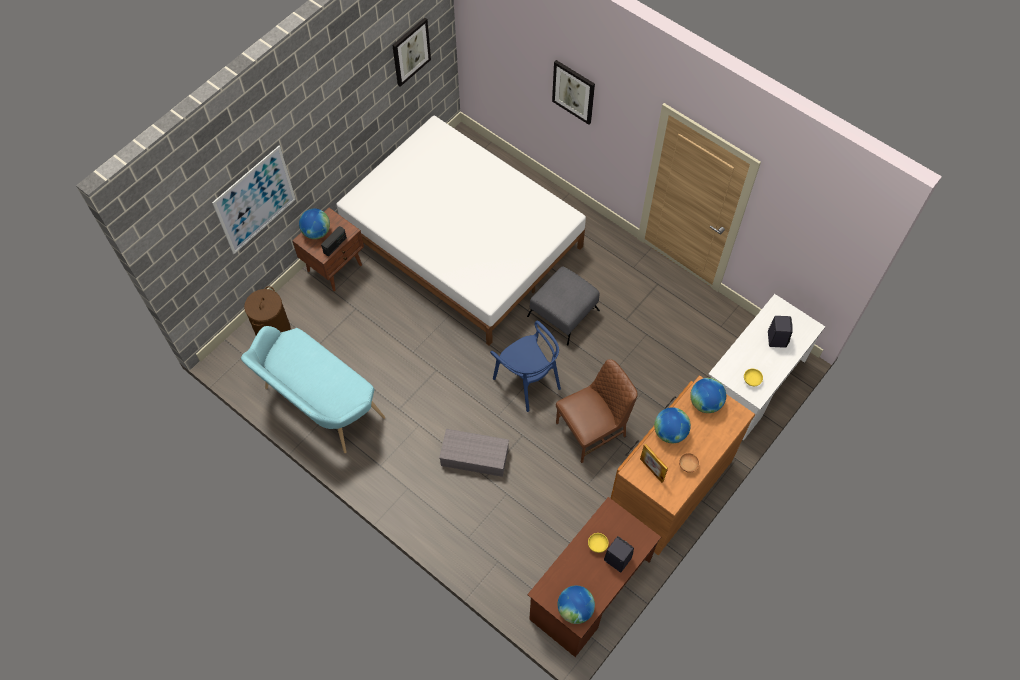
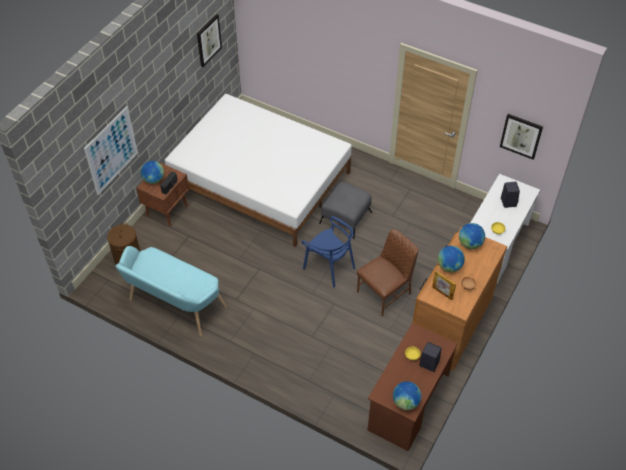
camera: 10 degrees left, 10 degrees down
grey storage box [439,429,509,477] -> none
picture [552,60,595,125] -> picture moved to [500,114,543,160]

